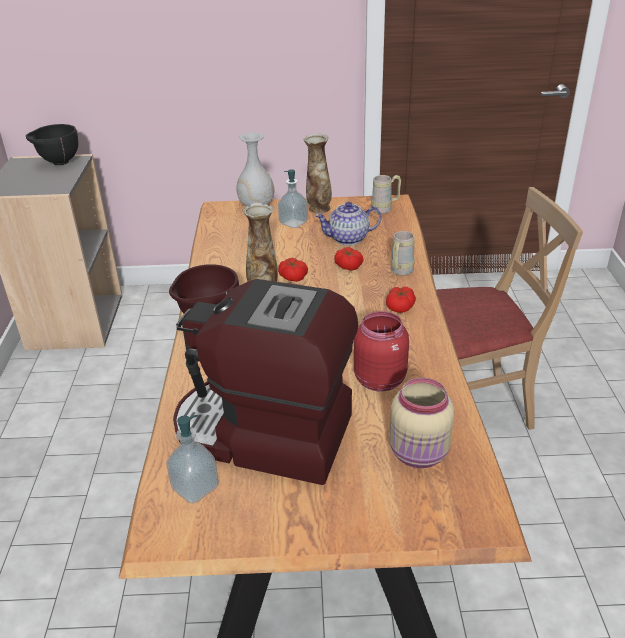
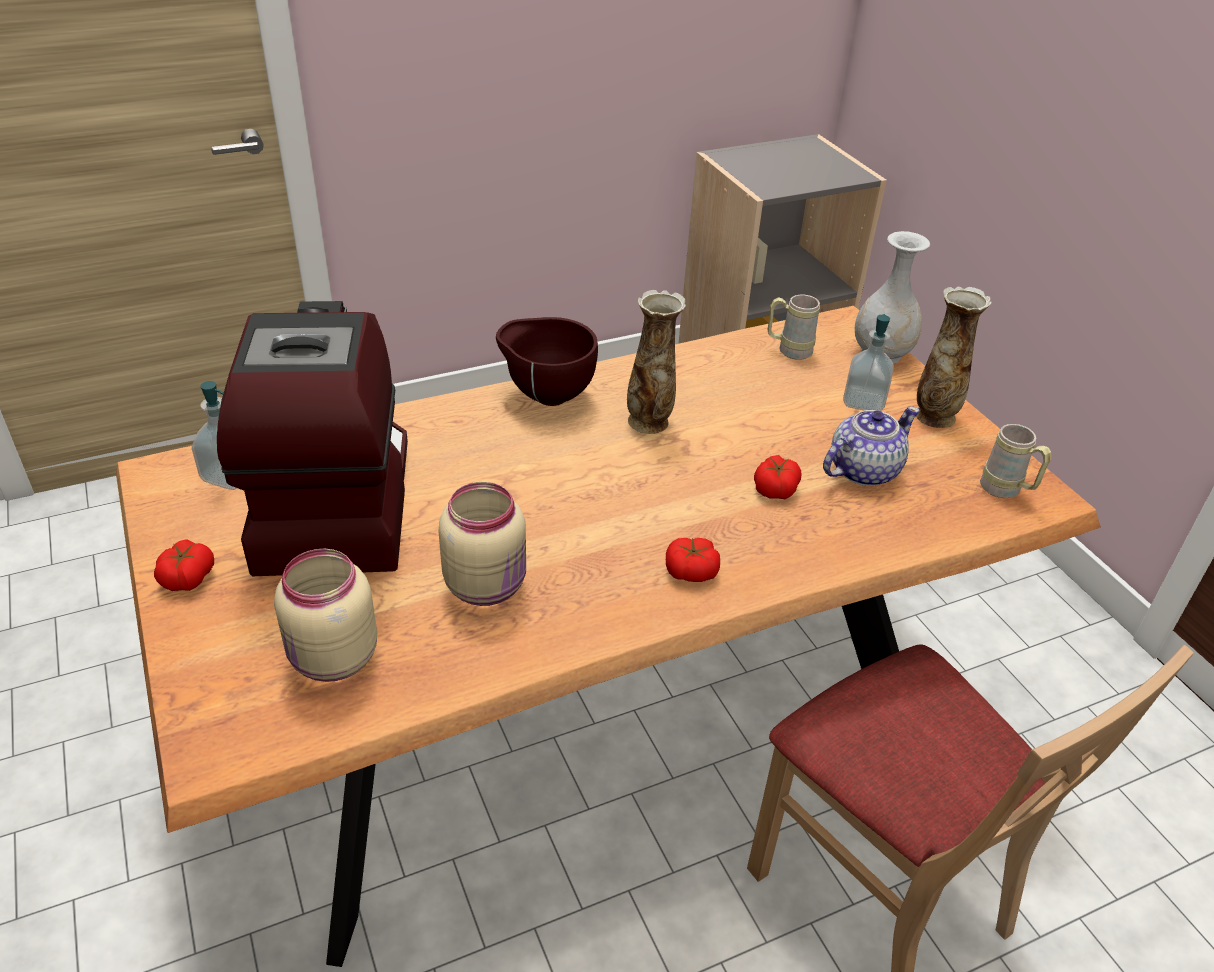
camera: 65 degrees right, 5 degrees up
black bowl [26,124,78,165] -> none
tomato [278,258,308,282] -> tomato moved to [154,539,214,591]
teapot [315,202,382,245] -> teapot turned 90 degrees clockwise [823,406,920,486]
red jar [354,311,409,392] -> beige jar [439,482,526,606]
beige mug [391,231,415,276] -> beige mug moved to [768,295,820,360]

